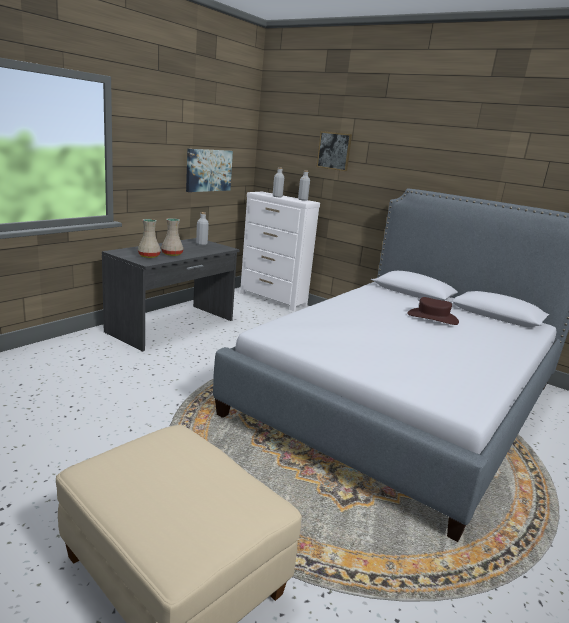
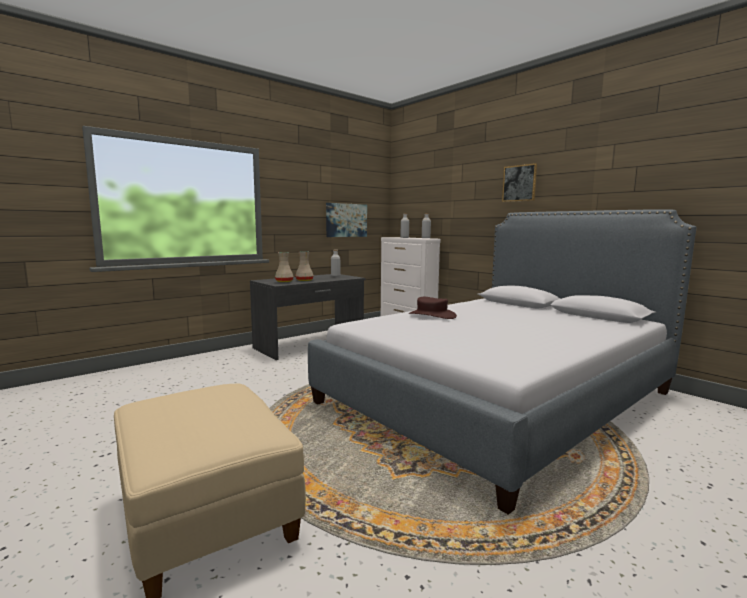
camera: 15 degrees right, 10 degrees down
picture [317,131,352,171] -> picture moved to [502,163,537,202]
brown hat [407,297,459,325] -> brown hat moved to [409,297,457,319]

